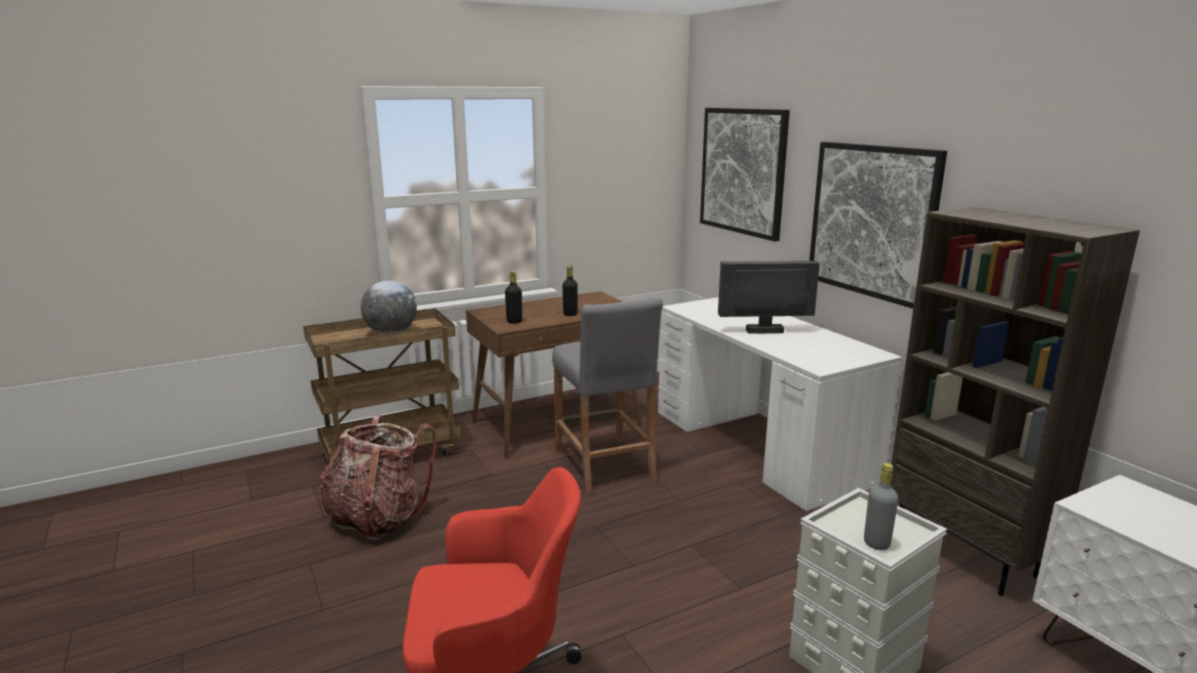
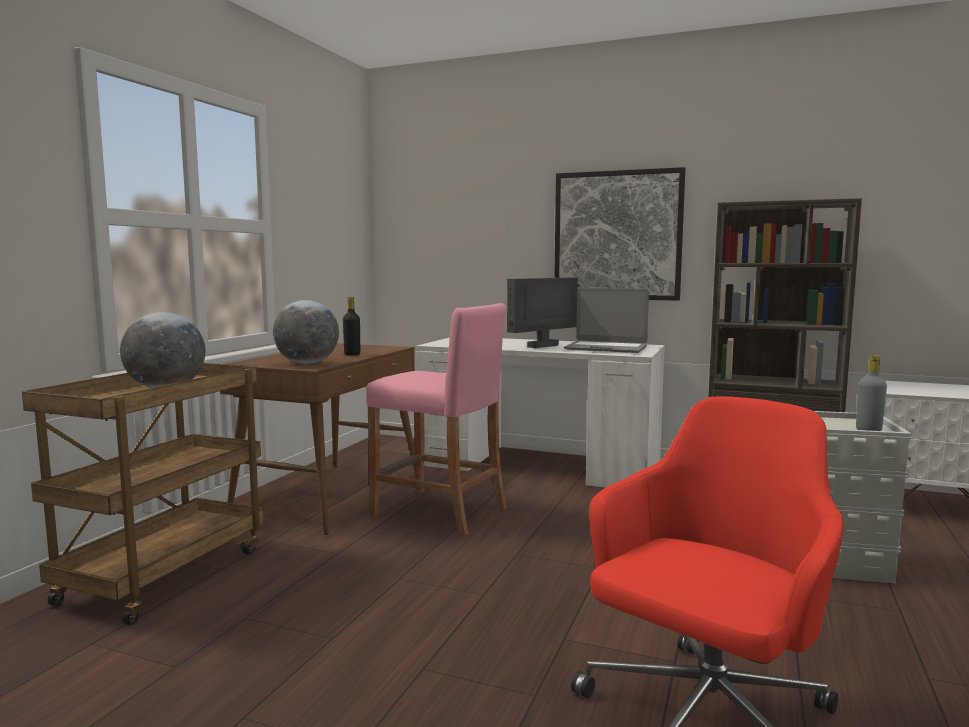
camera: 40 degrees left, 10 degrees down
backpack [320,415,436,540] -> none
black bottle [505,271,522,323] -> globe [273,300,339,364]
grey stool [552,297,663,494] -> pink stool [366,303,507,535]
picture [700,108,790,242] -> none
none -> laptop [564,288,649,353]

